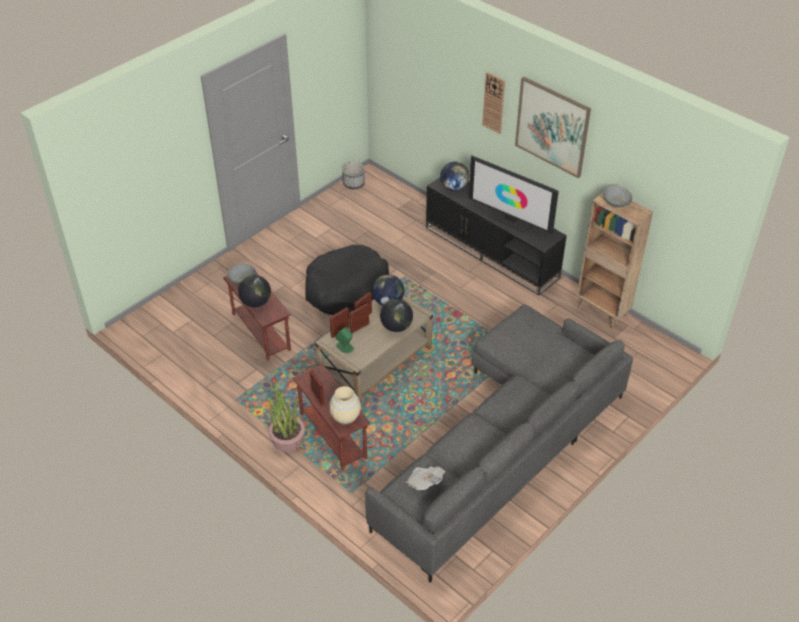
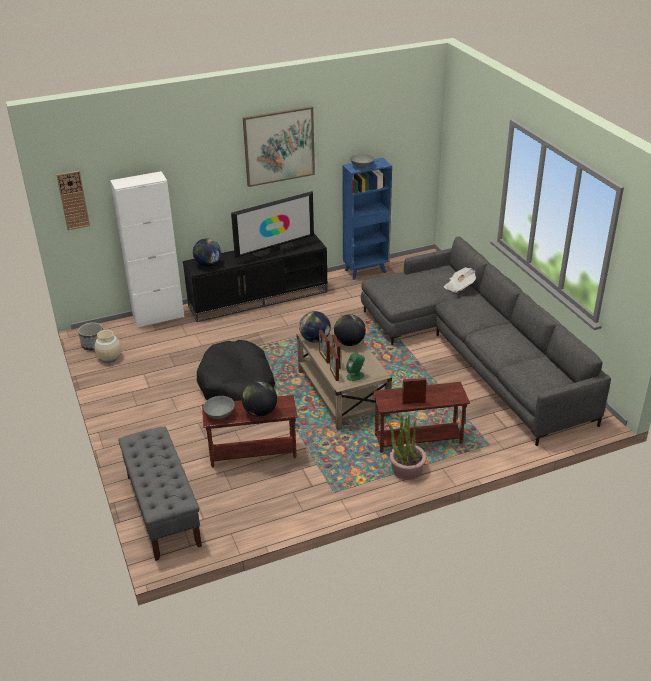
camera: 65 degrees left, 10 degrees down
beige vase [329,386,361,425] -> beige vase moved to [94,330,121,363]
newspaper [405,466,445,490] -> newspaper moved to [444,267,476,293]
wall clock [482,72,505,134] -> wall clock moved to [56,171,90,230]
brown bookcase [577,193,653,328] -> blue bookcase [342,158,392,280]
none -> white cabinet [110,171,184,328]
none -> grey bench [118,426,202,561]

